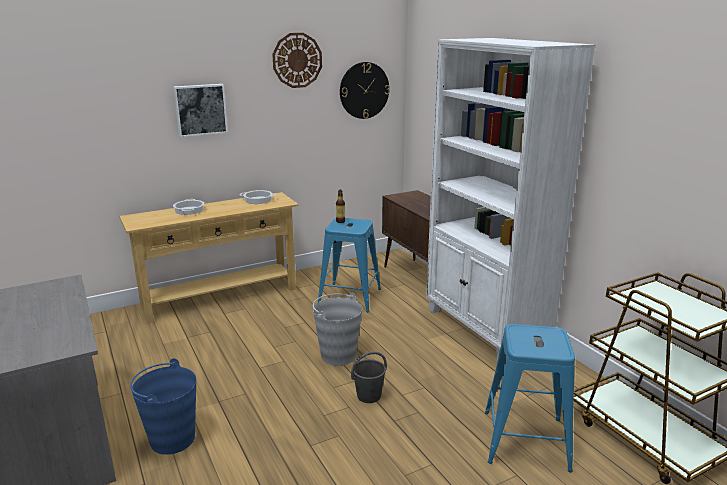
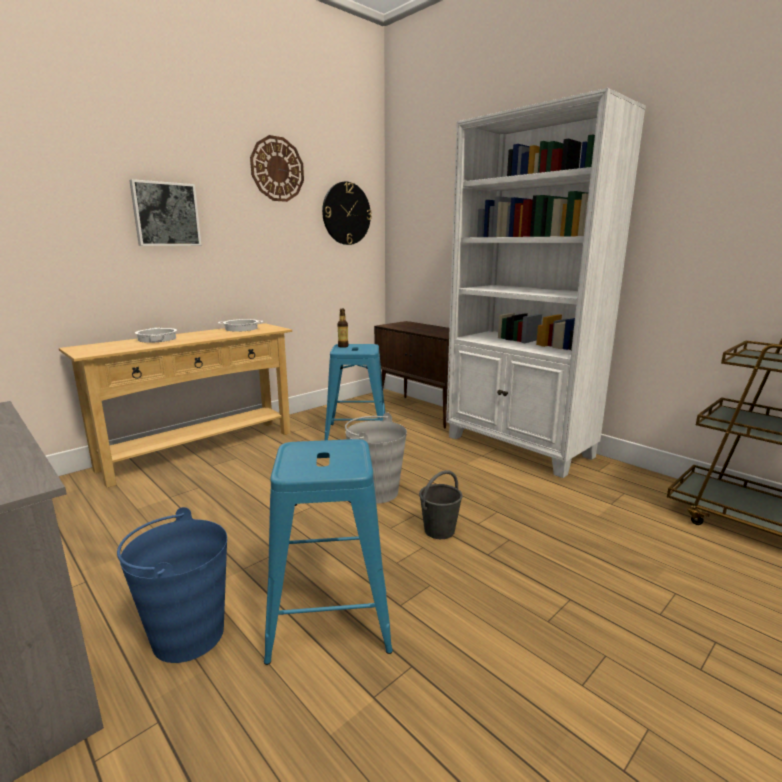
camera: 15 degrees left, 5 degrees down
blue stool [485,324,575,472] -> blue stool moved to [264,439,393,665]

